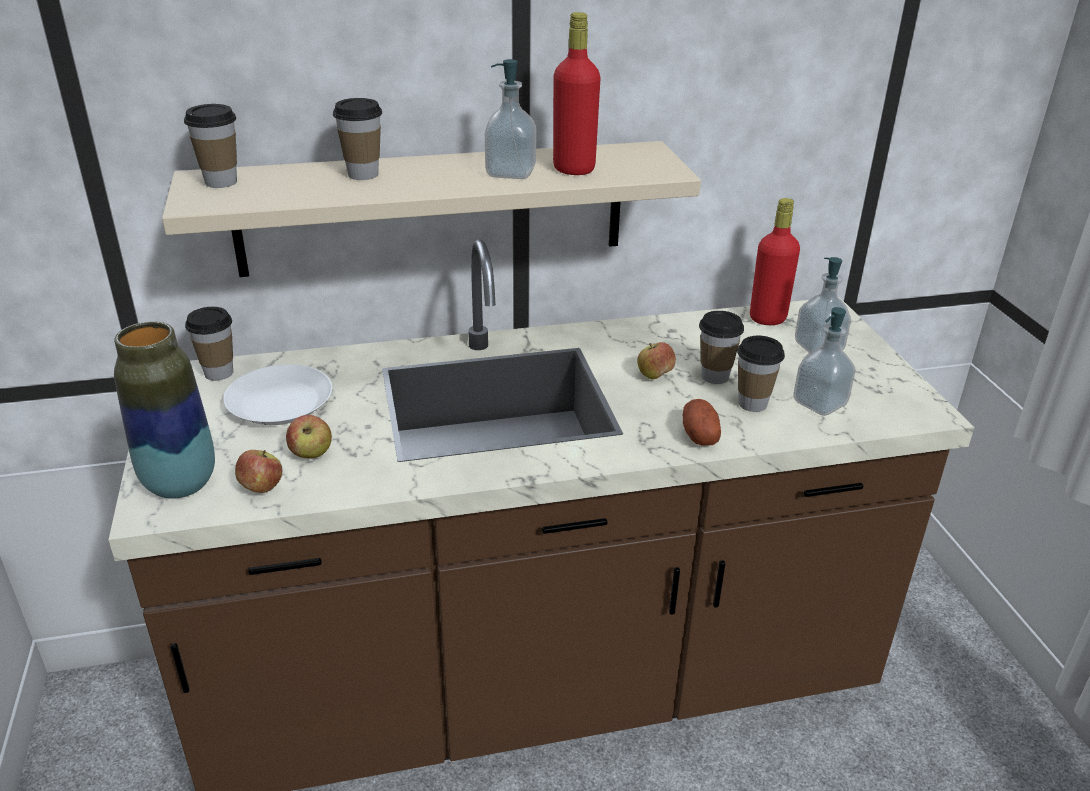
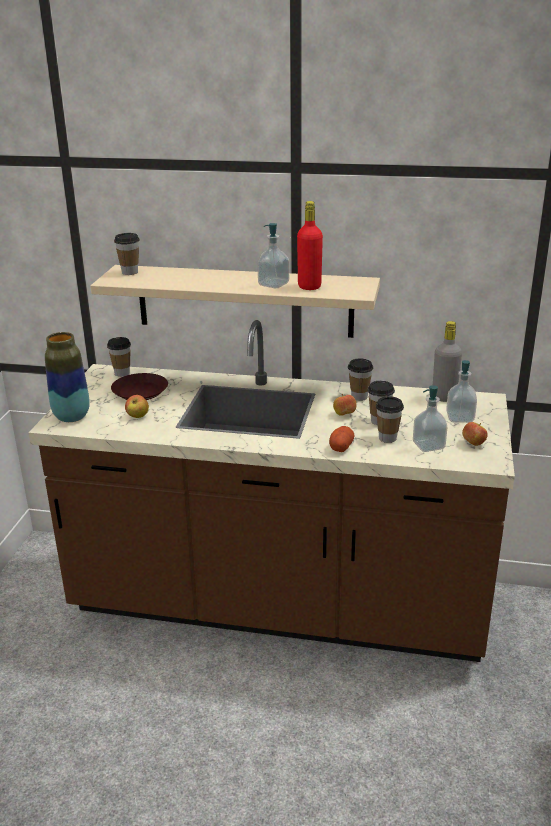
camera: 25 degrees right, 5 degrees down
white plate [223,364,332,425] -> brown plate [111,373,168,400]
apple [235,450,282,493] -> apple moved to [462,422,488,446]
cup [333,98,382,180] -> cup moved to [348,358,373,401]
red bottle [750,198,800,325] -> grey bottle [433,321,462,402]

